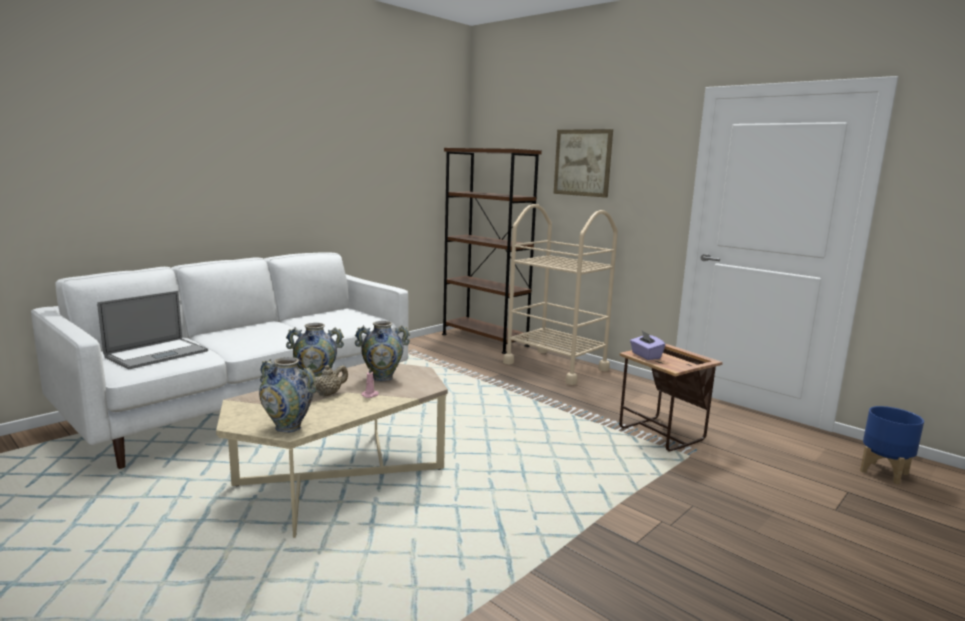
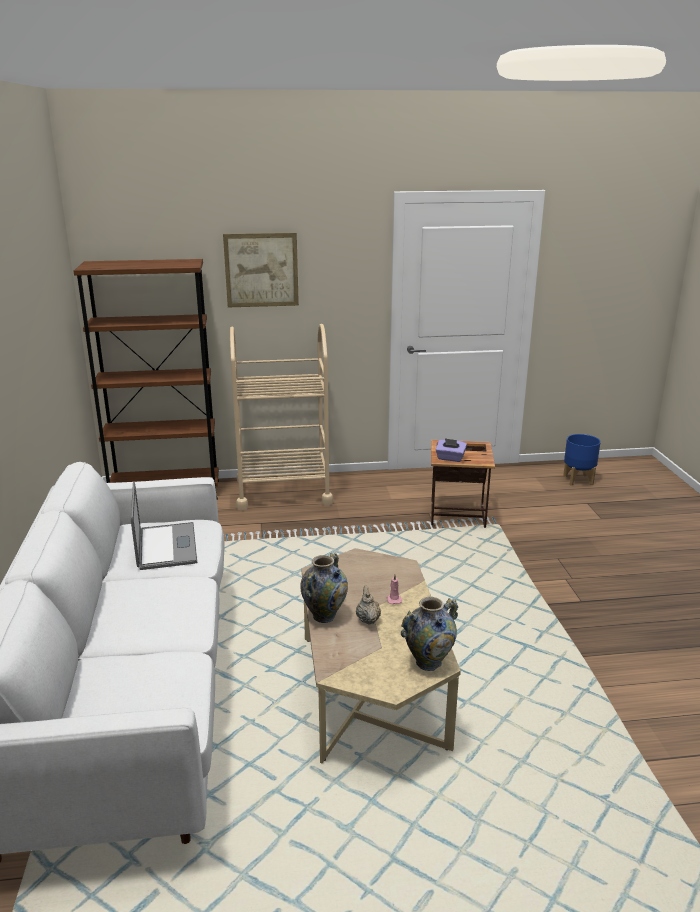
camera: 50 degrees left, 10 degrees up
laptop [97,291,208,369] -> laptop moved to [131,481,197,570]
vase [355,321,410,381] -> none

